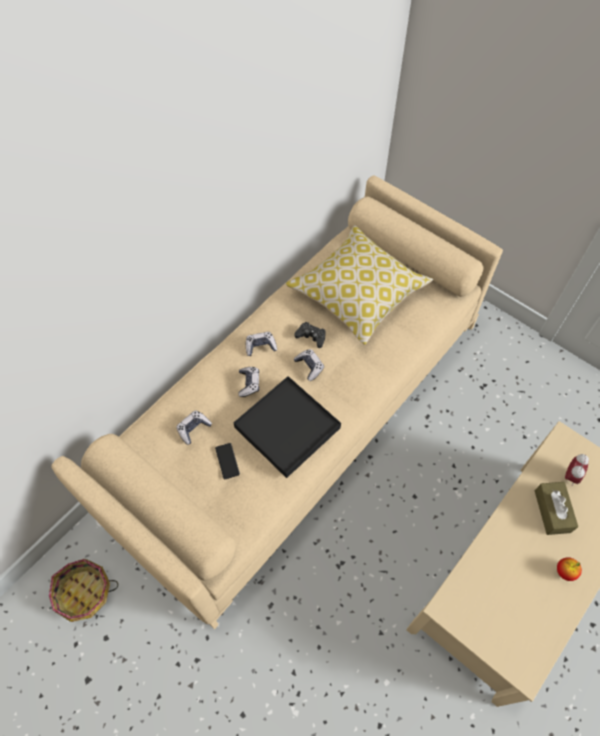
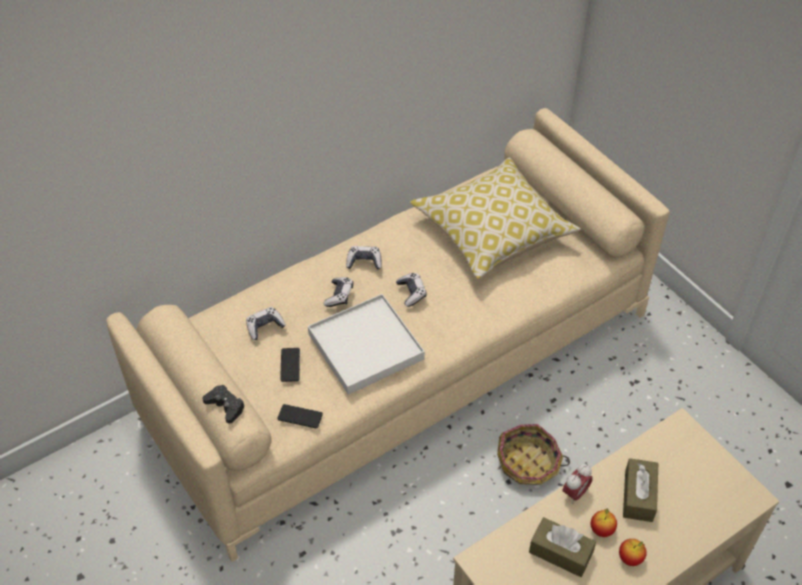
camera: 15 degrees right, 10 degrees down
basket [49,559,118,622] -> basket moved to [497,424,570,485]
black tray [233,376,341,478] -> white tray [308,294,425,395]
black game controller [295,322,326,348] -> black game controller moved to [202,385,245,424]
alarm clock [565,454,589,486] -> alarm clock moved to [563,464,593,504]
none -> phone [277,404,323,428]
none -> brown tissue box [529,517,596,577]
none -> apple [591,509,617,537]

